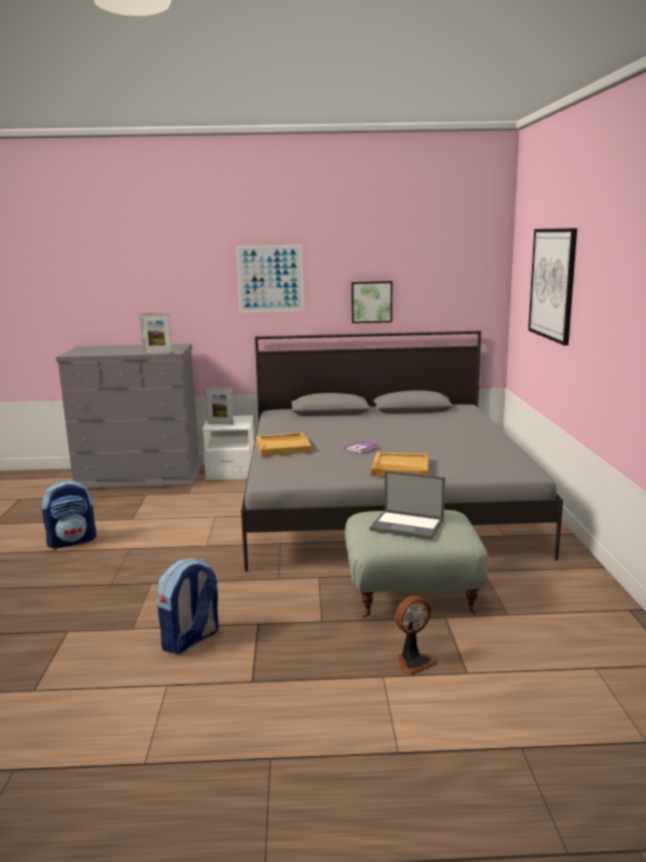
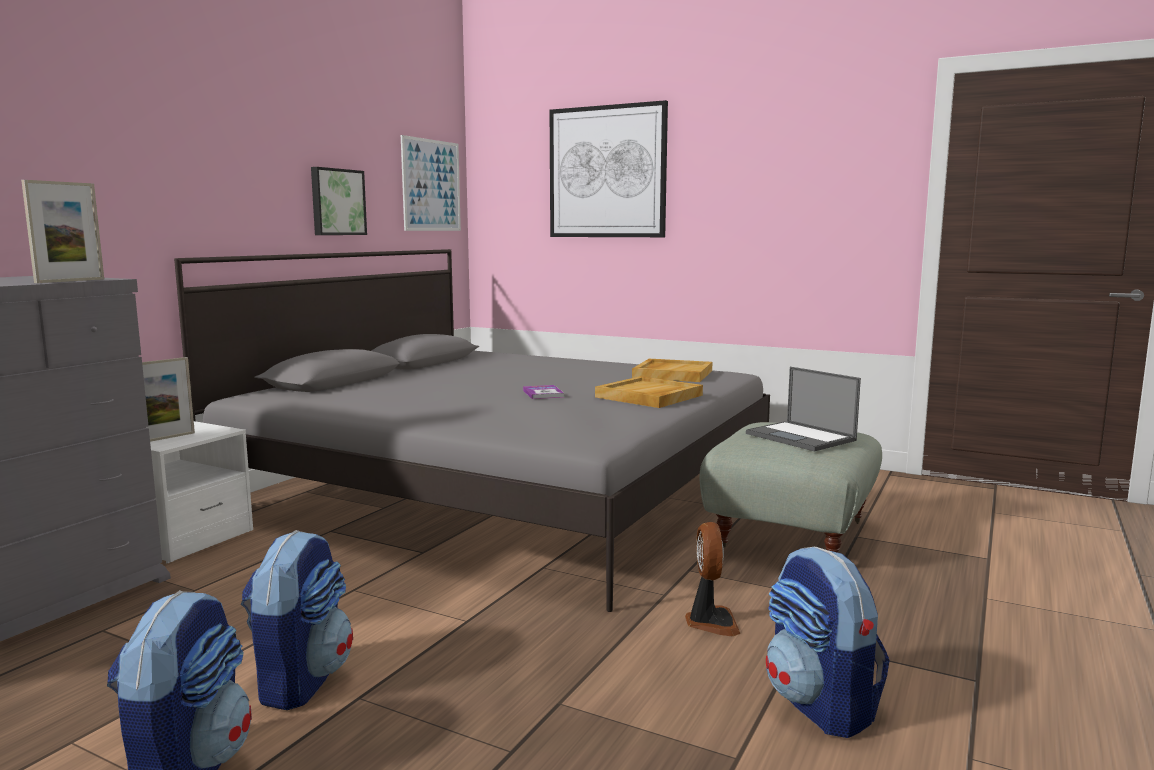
camera: 60 degrees left, 5 degrees down
picture [236,245,304,312] -> picture moved to [401,135,461,231]
beige tray [256,432,312,456] -> beige tray moved to [632,359,712,382]
laptop [369,471,445,540] -> laptop turned 90 degrees clockwise [746,367,861,452]
fan [395,596,437,676] -> fan moved to [685,522,741,636]
none -> backpack [241,530,353,710]

